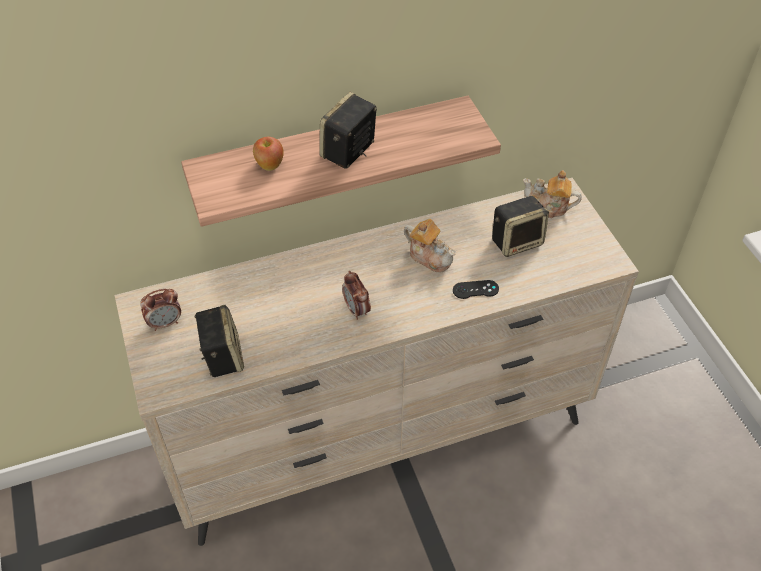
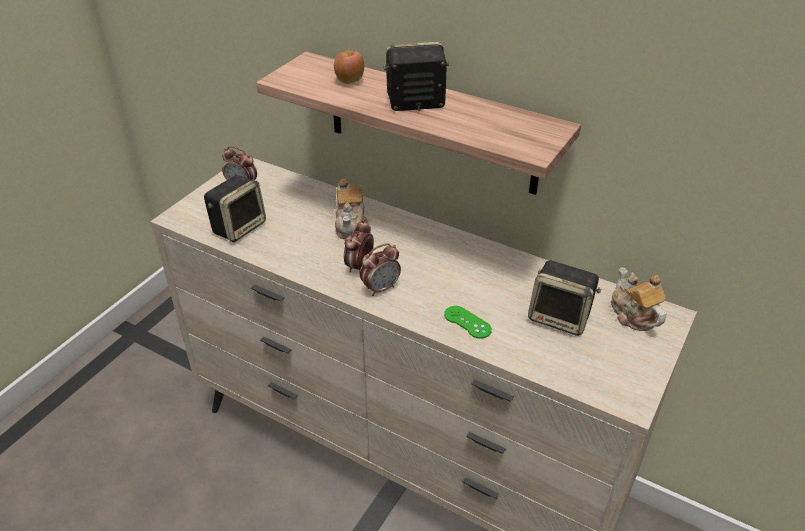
camera: 50 degrees right, 10 degrees down
teapot [404,219,456,273] -> teapot moved to [335,179,368,239]
black game controller [453,280,499,299] -> green game controller [444,306,492,338]
none -> alarm clock [360,243,401,296]

